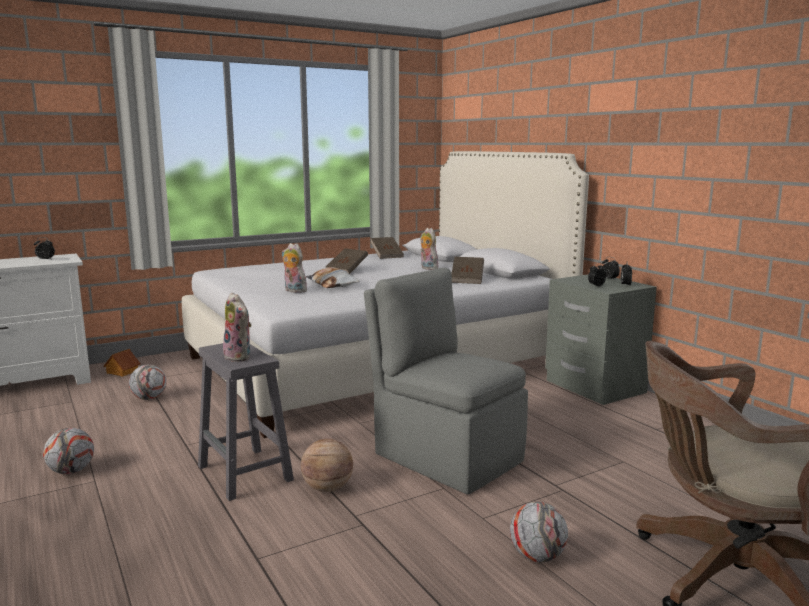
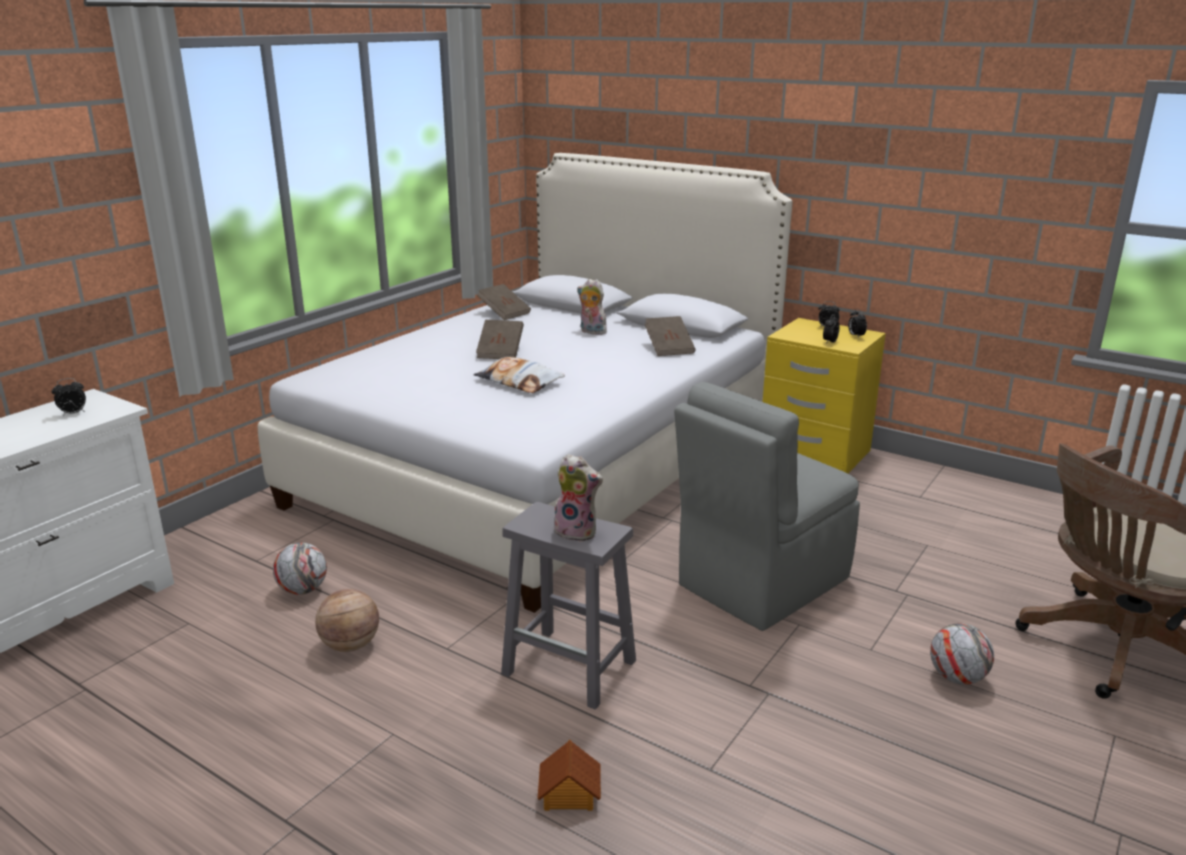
camera: 25 degrees left, 10 degrees up
football [43,428,94,474] -> none
toy house [104,349,141,377] -> toy house moved to [537,740,601,811]
plush toy [282,243,307,293] -> none
basketball [301,438,353,492] -> basketball moved to [315,589,379,652]
grey chair [364,268,528,494] -> grey chair turned 60 degrees counterclockwise [674,382,860,631]
grey nightstand [545,274,657,405] -> yellow nightstand [763,318,886,474]

